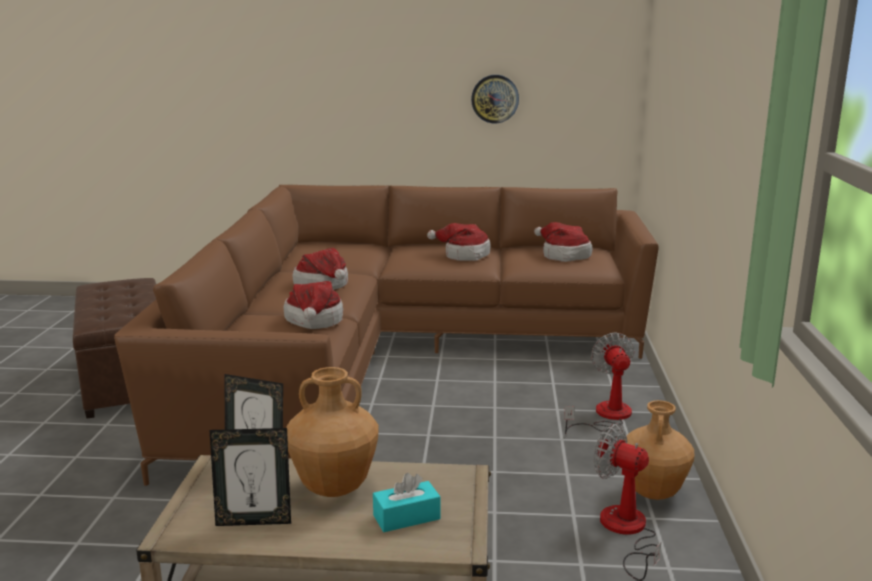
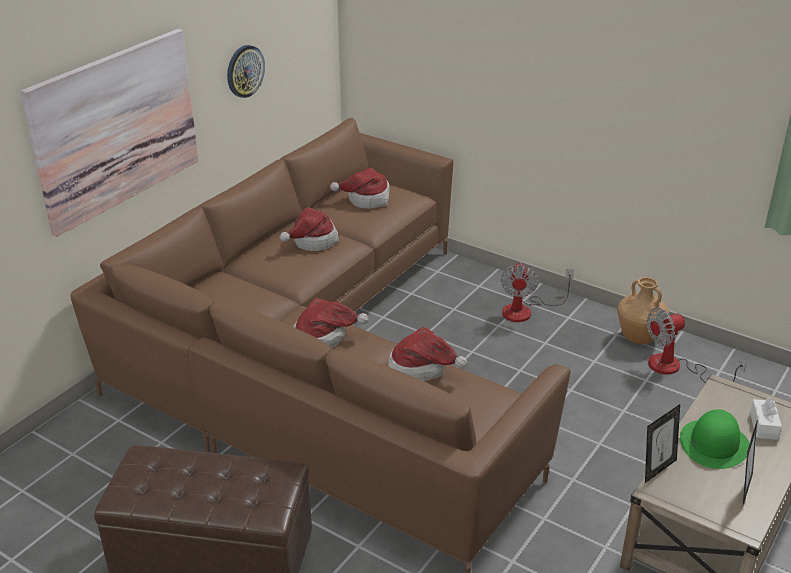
camera: 60 degrees left, 15 degrees up
brown vase [286,367,379,497] -> green hat [680,409,750,469]
turquoise tissue box [373,473,441,532] -> white tissue box [750,397,782,440]
fan [564,333,634,434] -> fan turned 105 degrees counterclockwise [501,262,574,322]
none -> picture [21,29,198,237]

